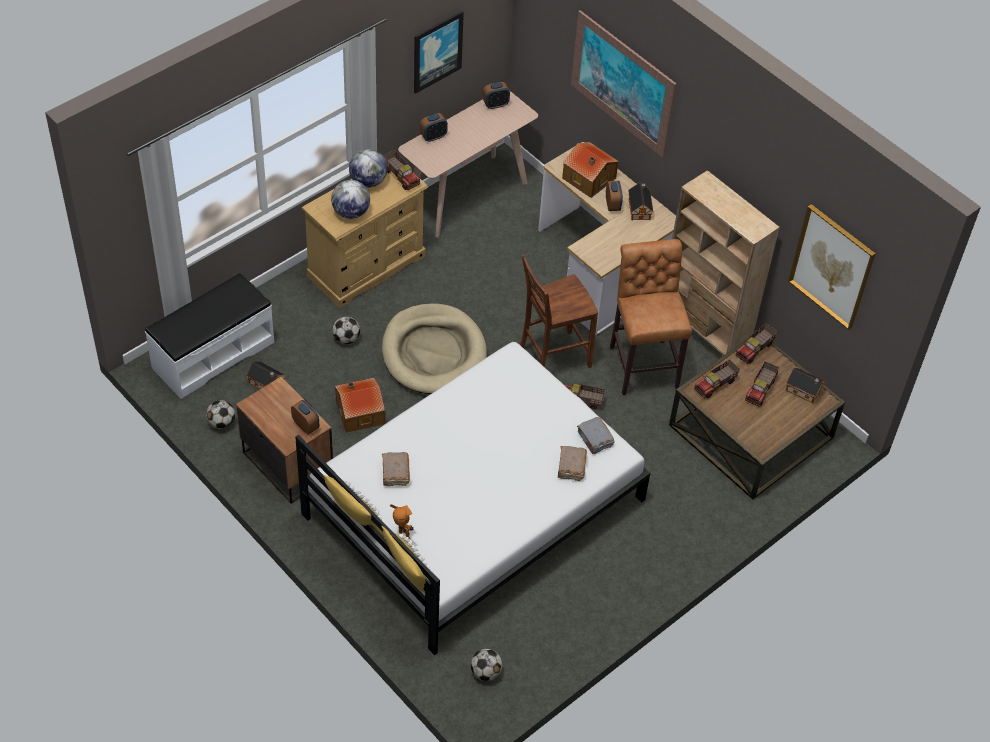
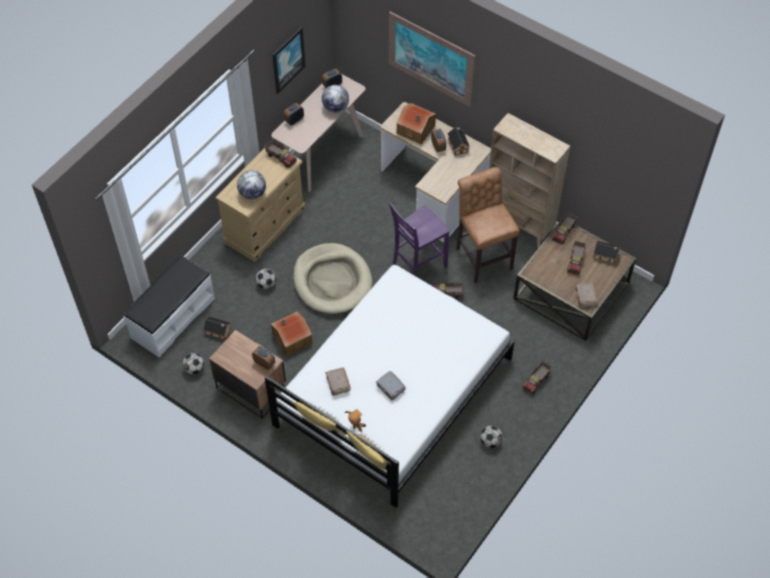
camera: 10 degrees left, 5 degrees up
globe [349,149,387,188] -> globe moved to [322,85,349,112]
football [471,649,503,681] -> football moved to [480,426,503,448]
brown chair [520,254,598,368] -> purple chair [389,202,449,276]
brown book [558,446,587,481] -> brown book moved to [575,283,598,307]
grey book [577,417,614,454] -> grey book moved to [376,371,406,401]
toy truck [694,359,740,399] -> toy truck moved to [522,361,552,395]
picture [788,204,876,330] -> none

